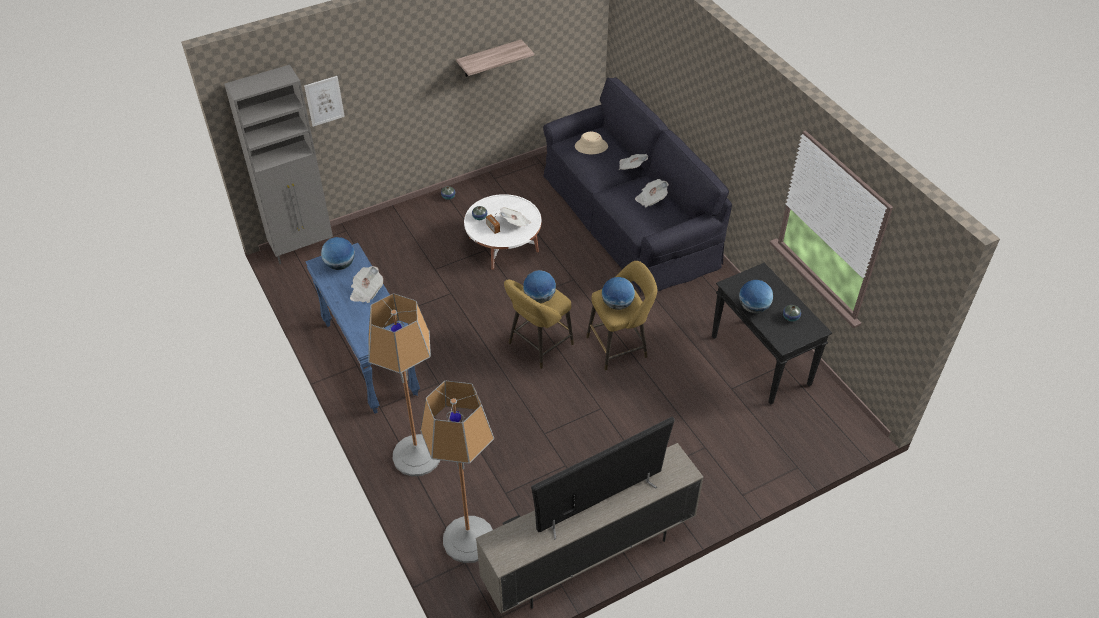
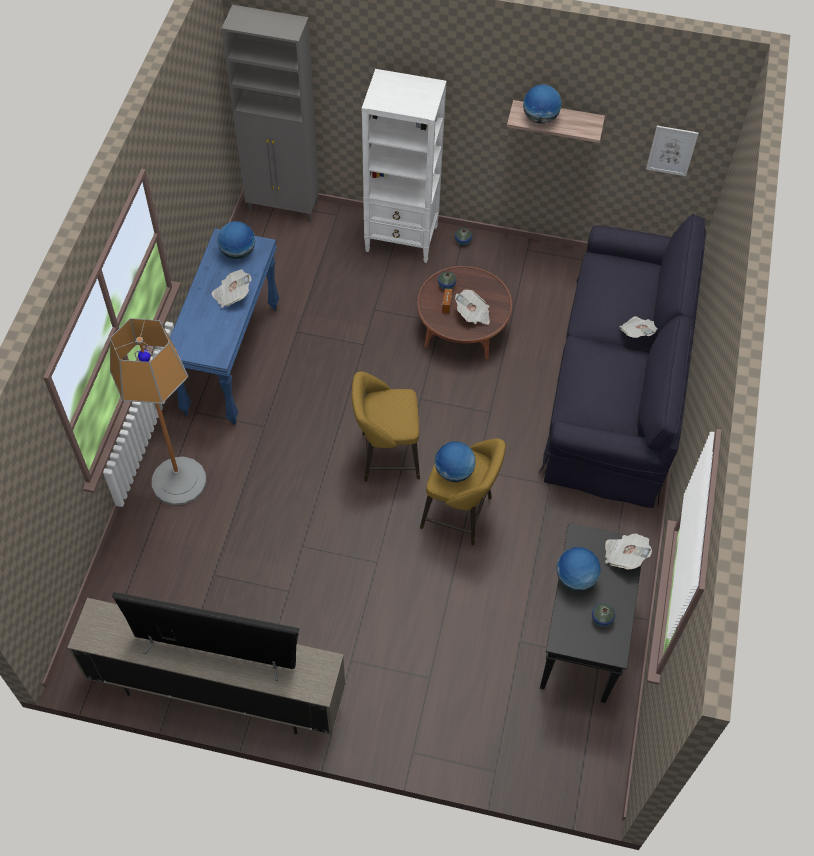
camera: 40 degrees right, 10 degrees up
picture [304,76,345,127] -> picture moved to [646,126,699,176]
floor lamp [420,381,494,563] -> none
white coffee table [464,194,542,270] -> brown coffee table [417,266,512,360]
globe [523,270,556,303] -> globe moved to [523,84,562,124]
beige hat [575,132,608,154] -> none
newspaper [635,179,669,207] -> newspaper moved to [605,533,652,570]
none -> white bookcase [362,69,447,263]

